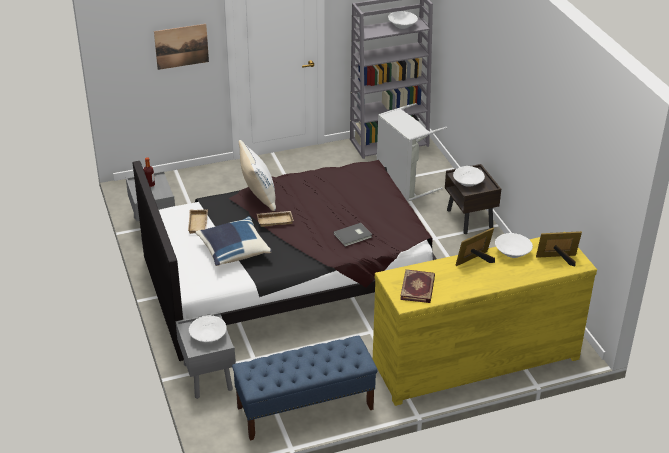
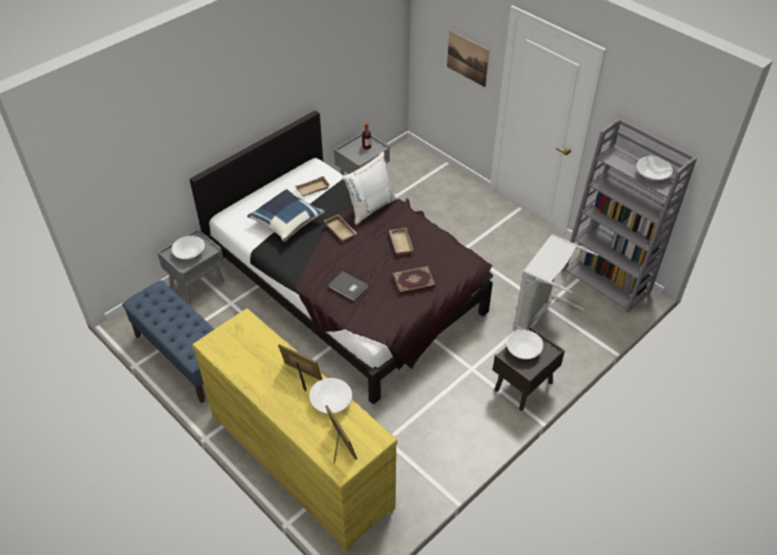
camera: 65 degrees right, 10 degrees up
book [400,269,435,303] -> book moved to [393,266,436,294]
none -> beige tray [389,228,413,255]

